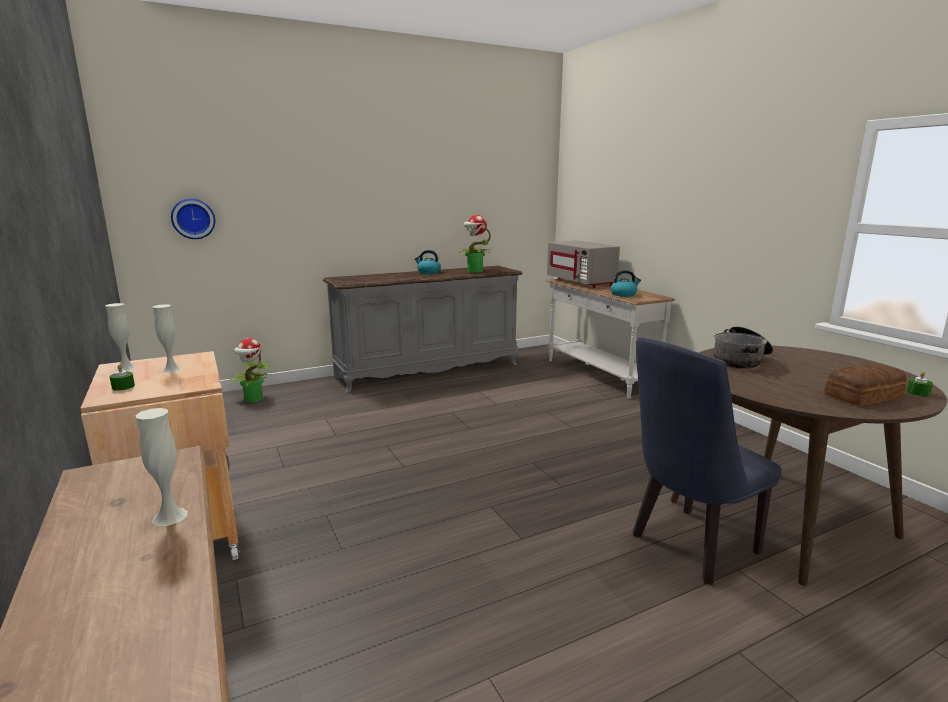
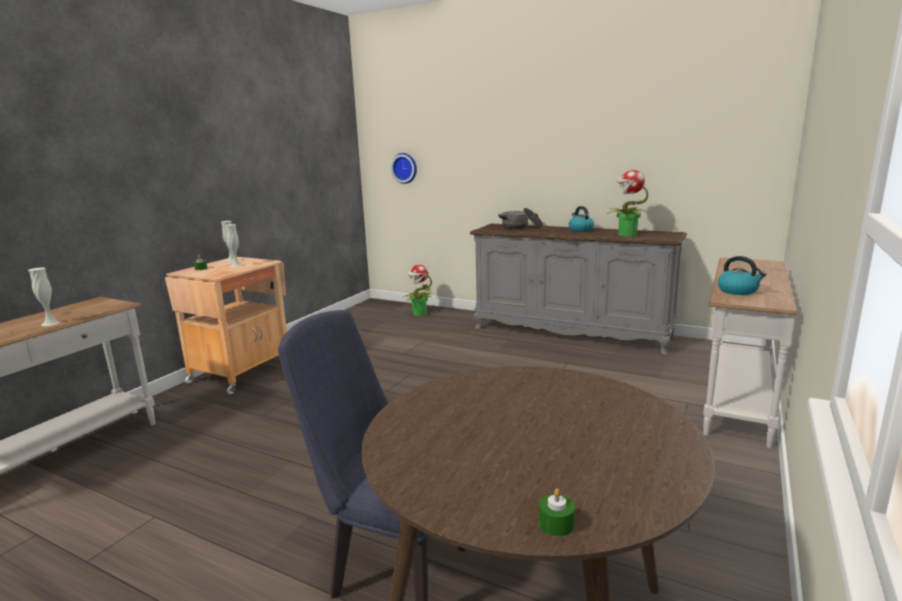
camera: 55 degrees right, 0 degrees up
grey microwave [547,240,620,288] -> none
cooking pot [714,326,773,369] -> cooking pot moved to [498,208,543,229]
bread [825,364,907,406] -> none

